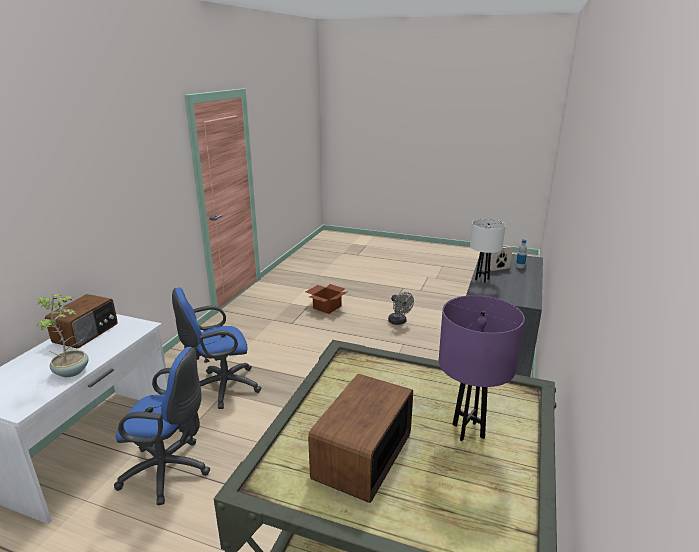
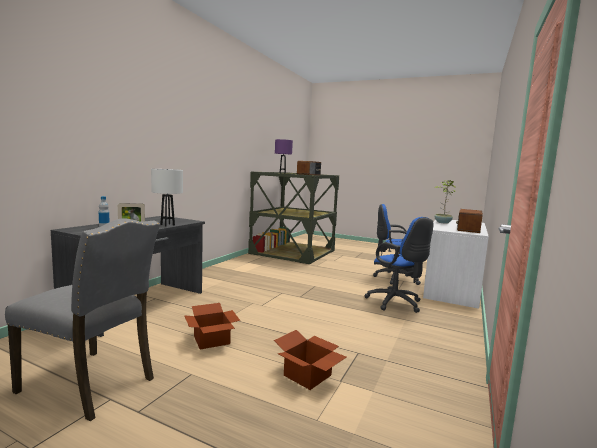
camera: 175 degrees left, 15 degrees down
blue office chair [172,288,261,409] -> blue office chair turned 75 degrees clockwise [365,217,433,313]
grey fan [388,292,414,325] -> cardboard box [184,303,240,350]
none -> grey chair [5,218,160,421]

